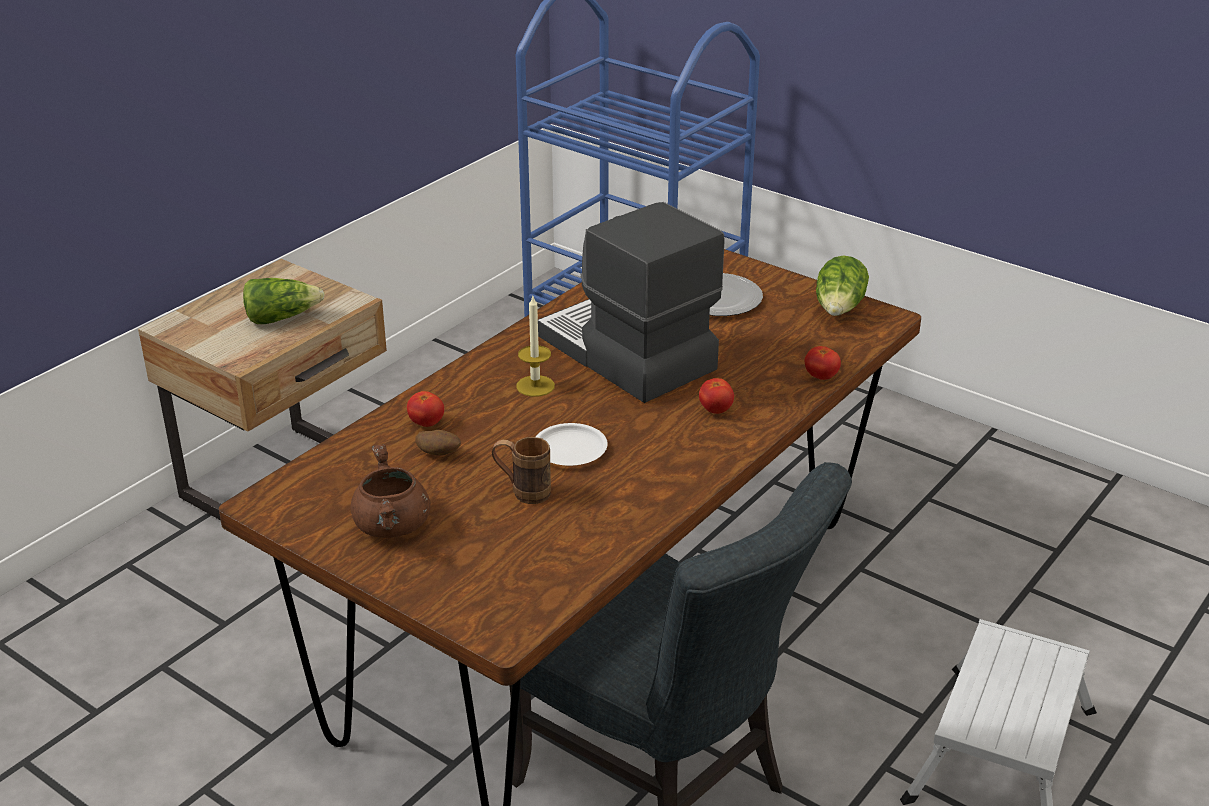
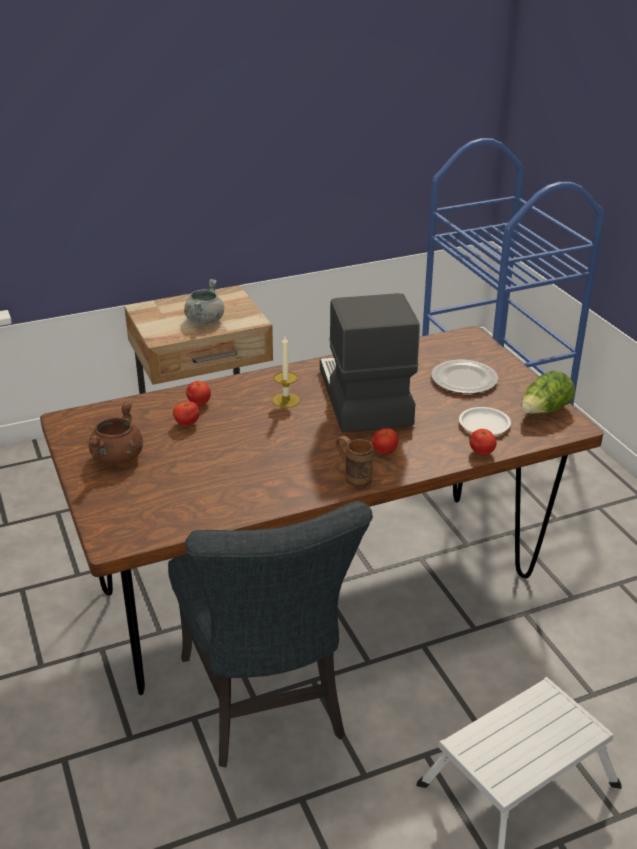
camera: 30 degrees right, 0 degrees up
lettuce [243,278,325,324] -> grey cooking pot [184,279,224,324]
potato [415,430,461,456] -> tomato [173,401,200,426]
brown mug [492,437,551,504] -> brown mug moved to [335,436,373,487]
white plate [536,423,608,466] -> white plate moved to [459,407,511,435]

